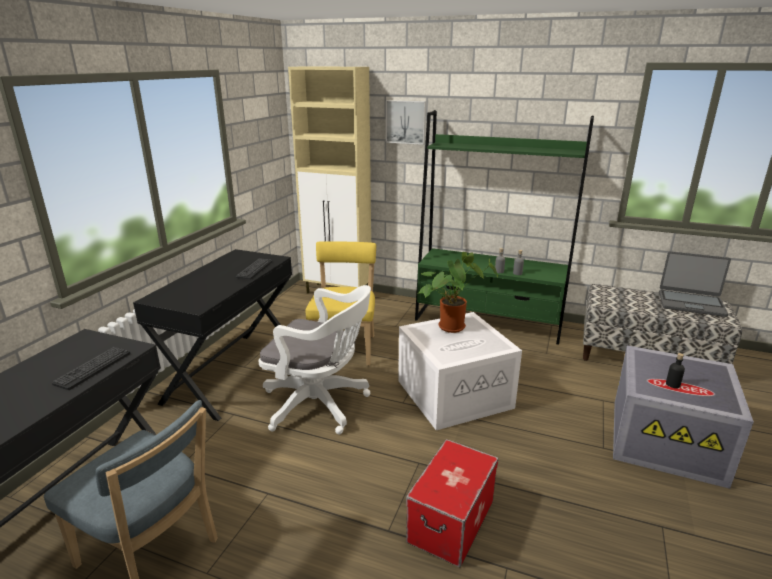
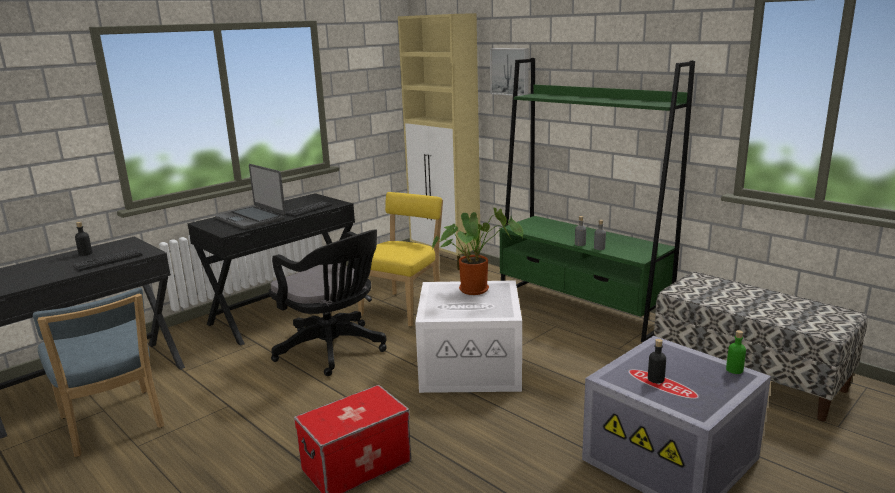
camera: 25 degrees right, 5 degrees down
white office chair [258,285,371,435] -> black office chair [269,229,387,376]
laptop [659,251,731,317] -> laptop moved to [215,164,286,229]
none -> black bottle [75,222,92,256]
none -> green bottle [726,330,746,374]

